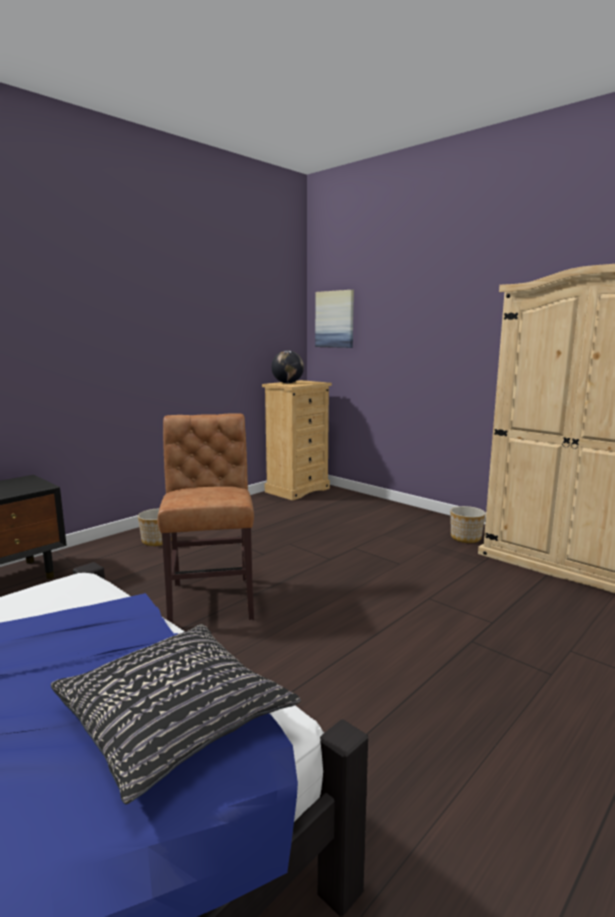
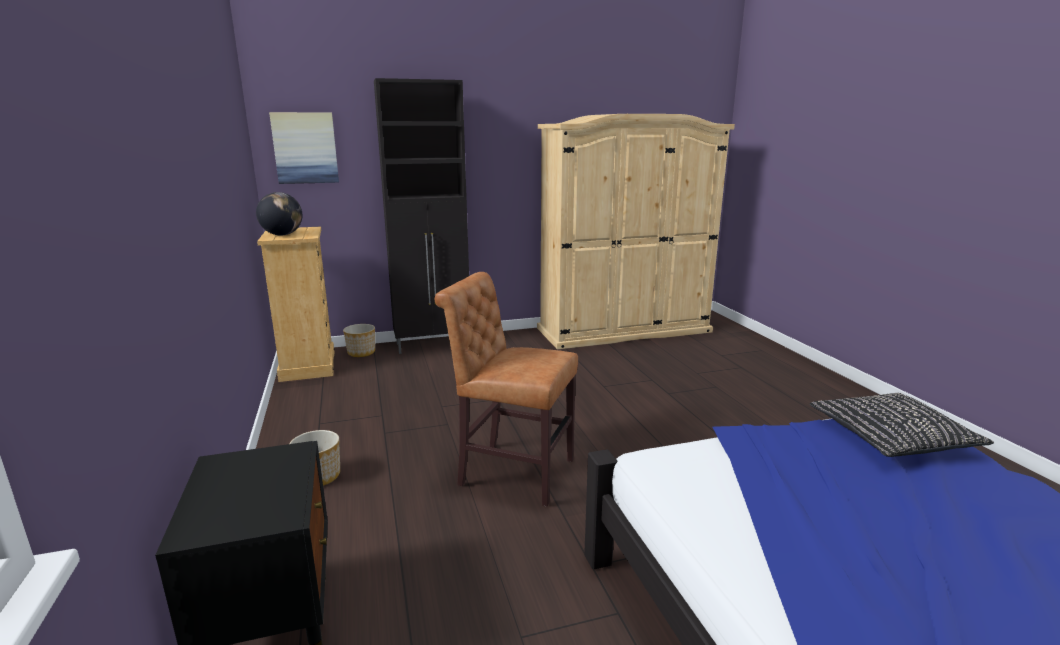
camera: 60 degrees left, 5 degrees up
planter [450,506,486,543] -> planter moved to [343,324,375,357]
none -> black cabinet [374,78,469,354]

